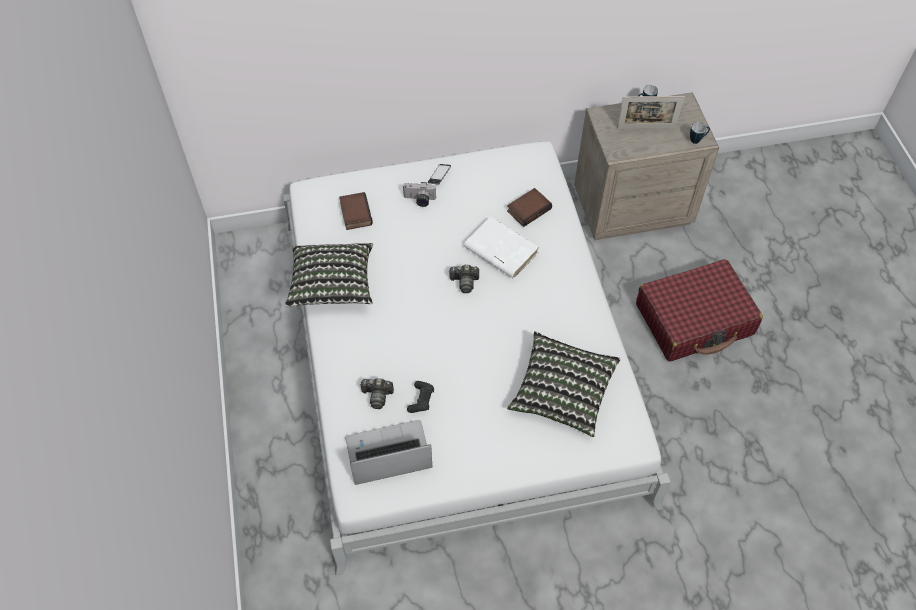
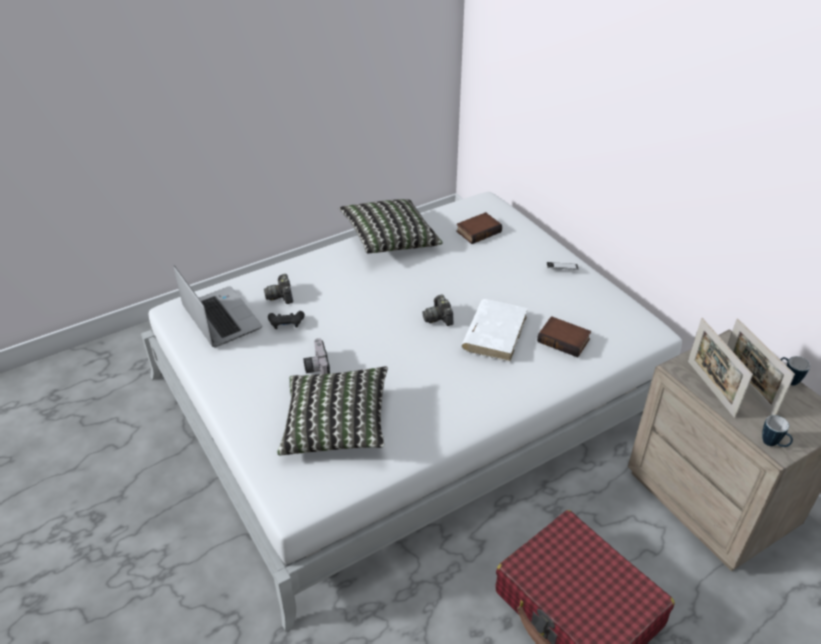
camera: 70 degrees right, 15 degrees down
camera [402,182,436,207] -> camera moved to [304,338,330,374]
none -> picture frame [688,318,753,418]

